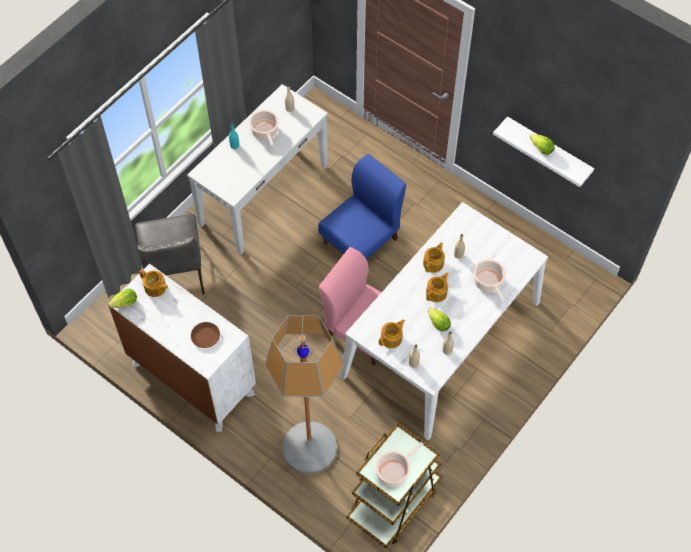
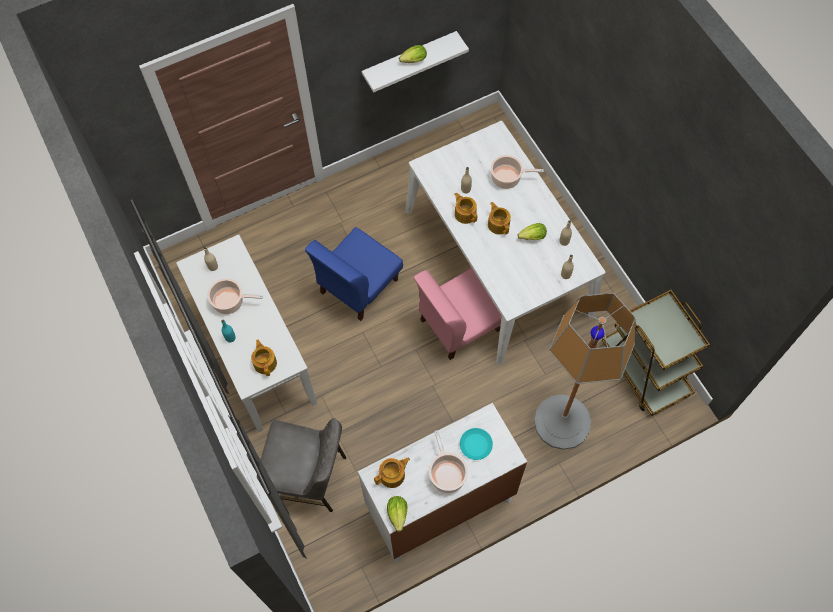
camera: 65 degrees left, 5 degrees up
brown plate [191,322,220,348] -> turquoise plate [460,428,493,460]
blue chair [318,154,406,260] -> blue chair turned 120 degrees counterclockwise [305,227,403,321]
cooking pot [376,442,424,487] -> cooking pot moved to [429,430,468,493]
teapot [379,319,405,348] -> teapot moved to [251,339,277,376]

